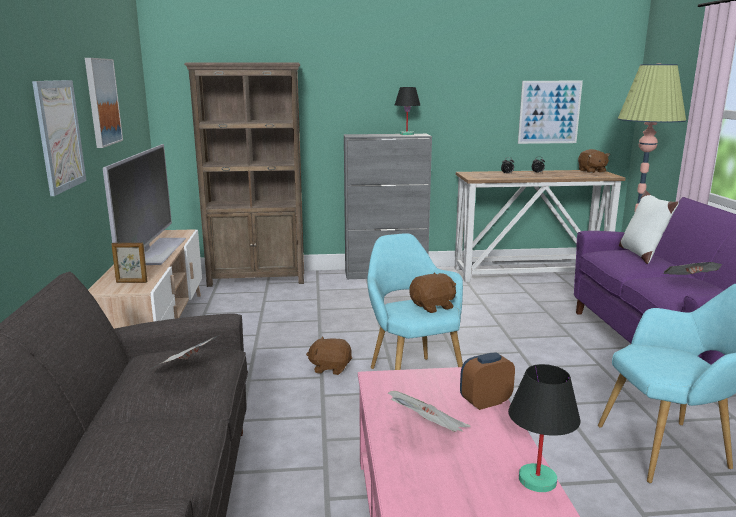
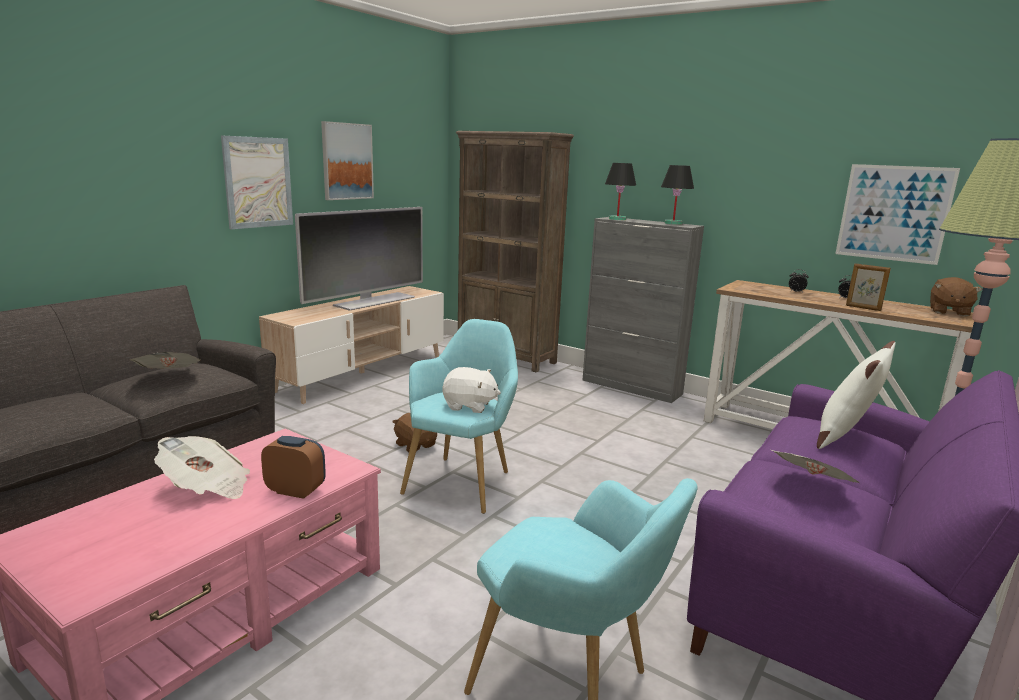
camera: 40 degrees right, 0 degrees up
picture frame [111,243,147,283] -> picture frame moved to [846,264,891,311]
brown plush toy [409,273,456,313] -> white plush toy [443,367,501,413]
black table lamp [508,364,580,492] -> black table lamp moved to [605,163,636,220]

